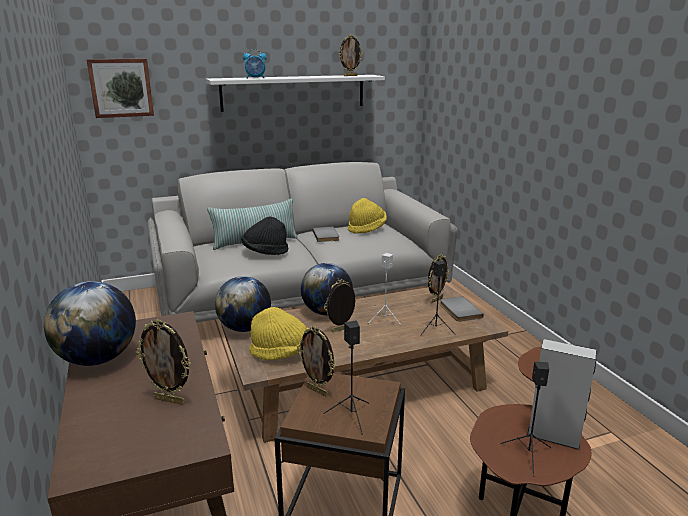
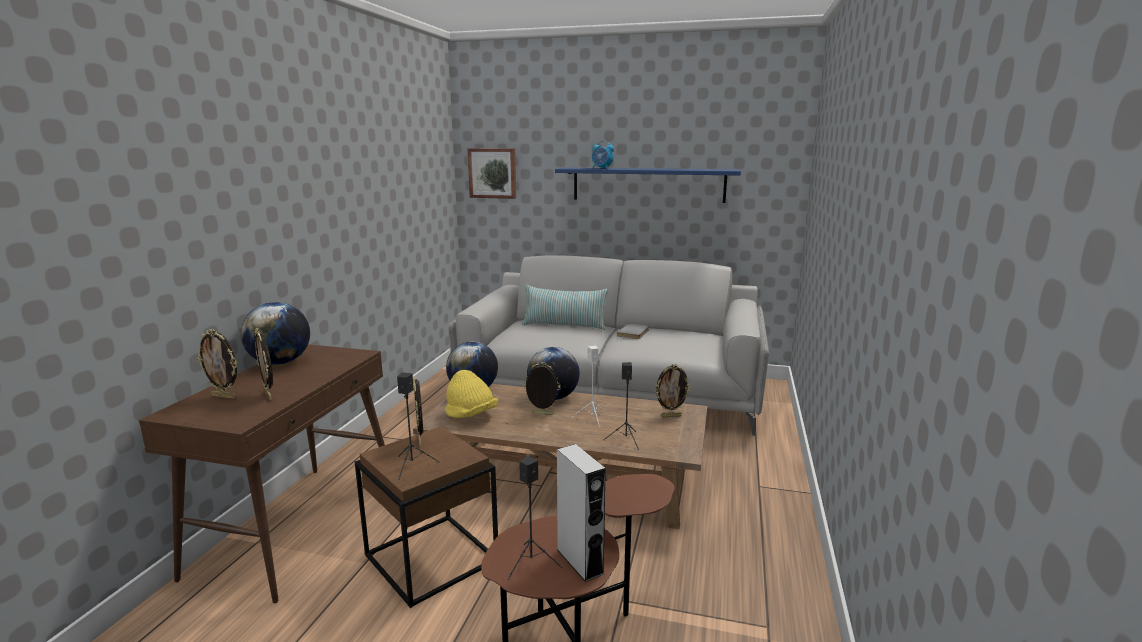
camera: 35 degrees right, 5 degrees down
white shelf [206,75,385,112] -> blue shelf [555,168,741,203]
black hat [241,217,288,255] -> none
picture frame [339,34,363,76] -> picture frame moved to [196,329,237,399]
yellow hat [348,198,387,234] -> none
grey book [440,296,483,322] -> none

